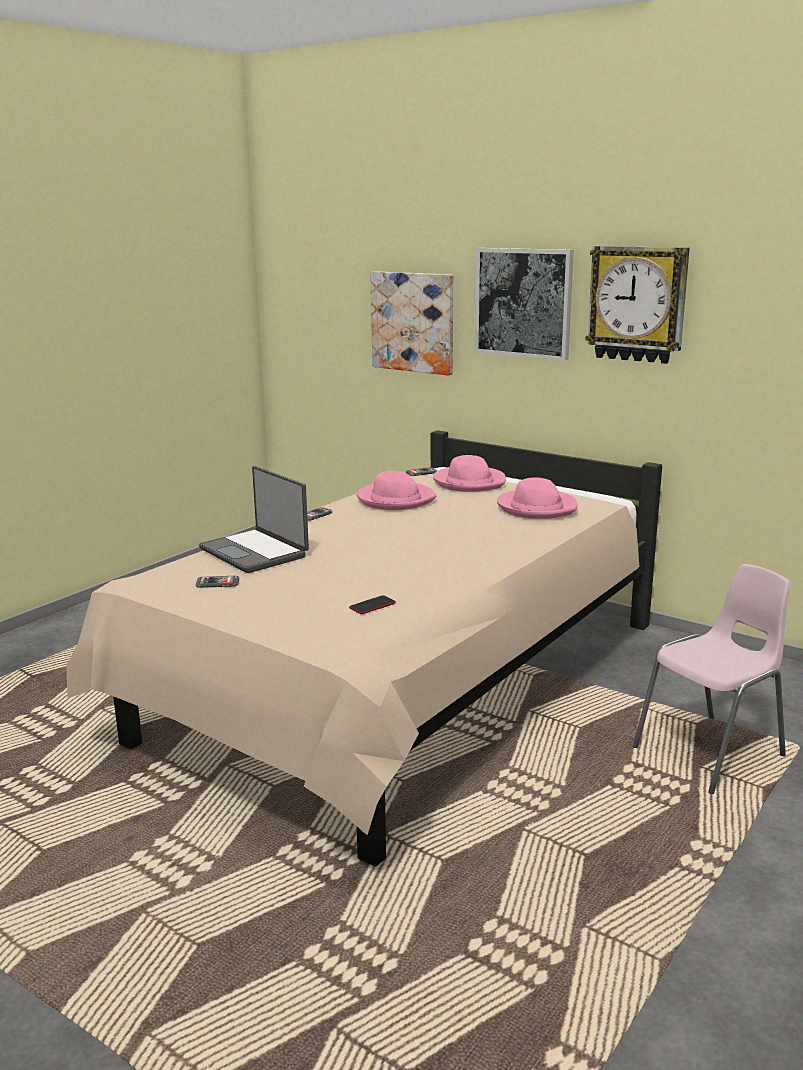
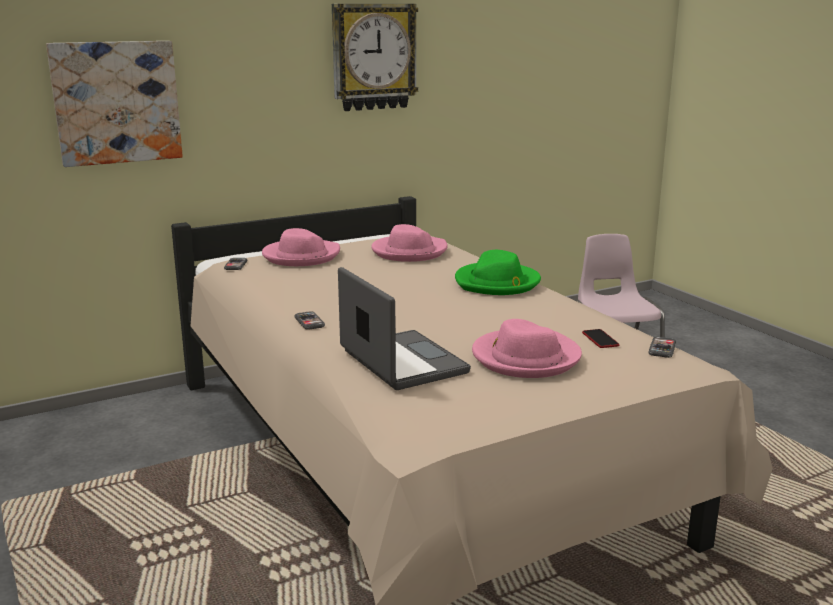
camera: 65 degrees left, 0 degrees up
phone [196,576,239,588] -> phone moved to [648,337,676,358]
laptop [199,466,309,573] -> laptop turned 105 degrees counterclockwise [338,267,471,390]
pink hat [357,471,436,510] -> pink hat moved to [472,319,582,378]
picture [475,248,574,361] -> none
none -> green hat [455,250,541,295]

